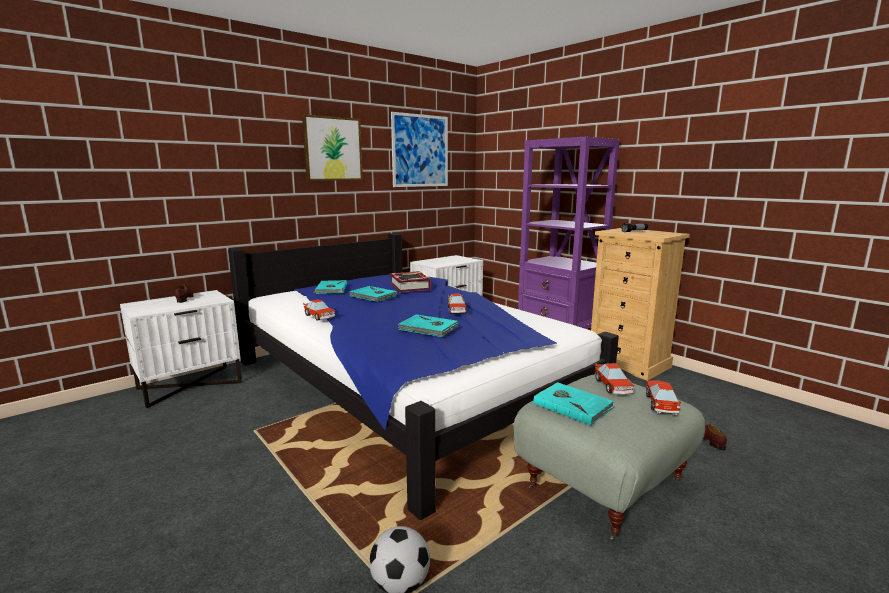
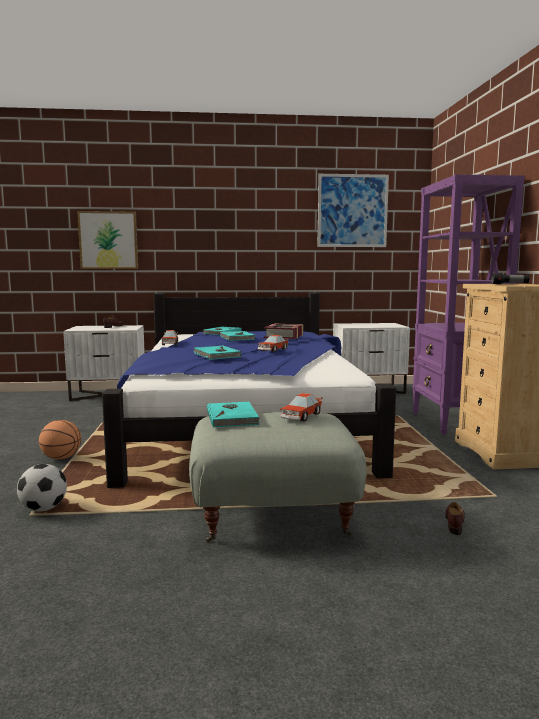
camera: 35 degrees right, 5 degrees down
picture [302,114,363,181] -> picture moved to [77,211,138,269]
toy car [646,380,681,415] -> none
none -> basketball [39,420,81,459]

